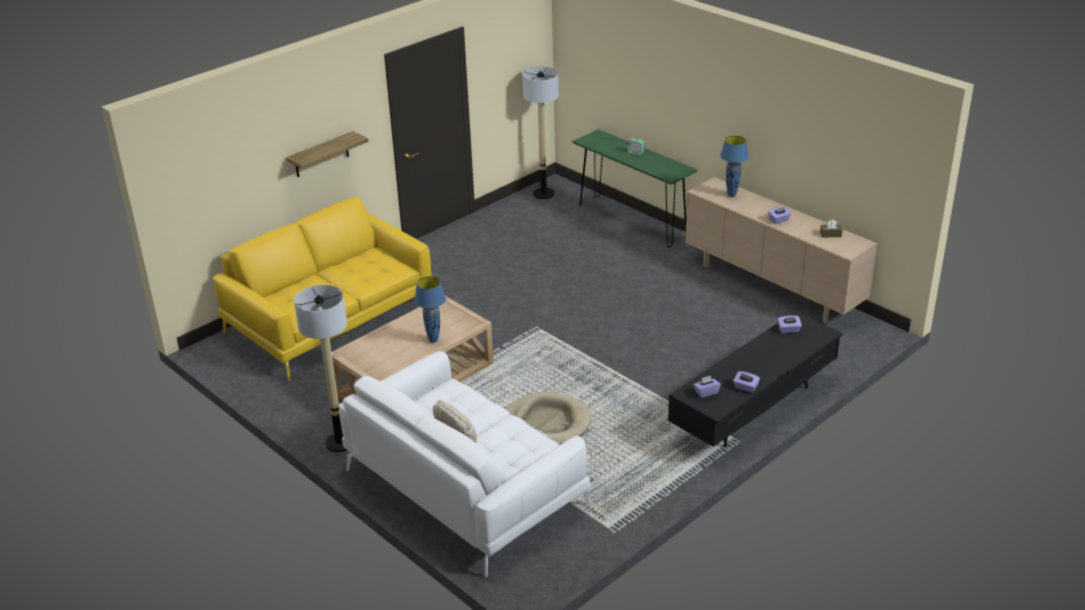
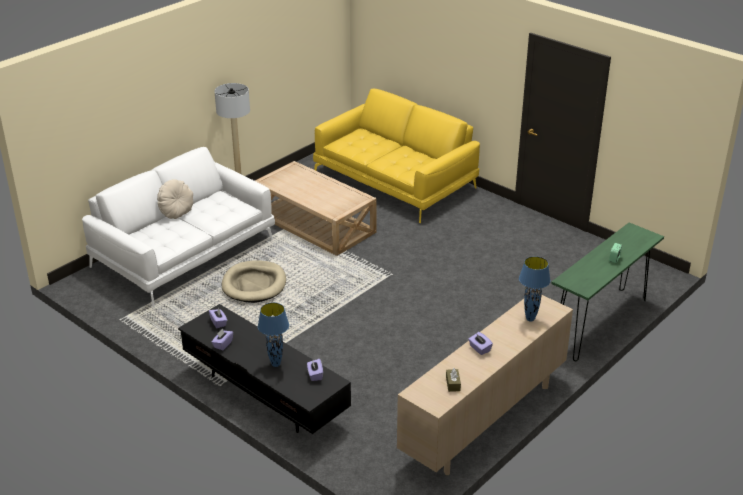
camera: 85 degrees right, 0 degrees up
shelf [286,131,369,177] -> none
blue table lamp [414,276,446,343] -> blue table lamp moved to [258,302,289,367]
floor lamp [523,66,559,199] -> none

